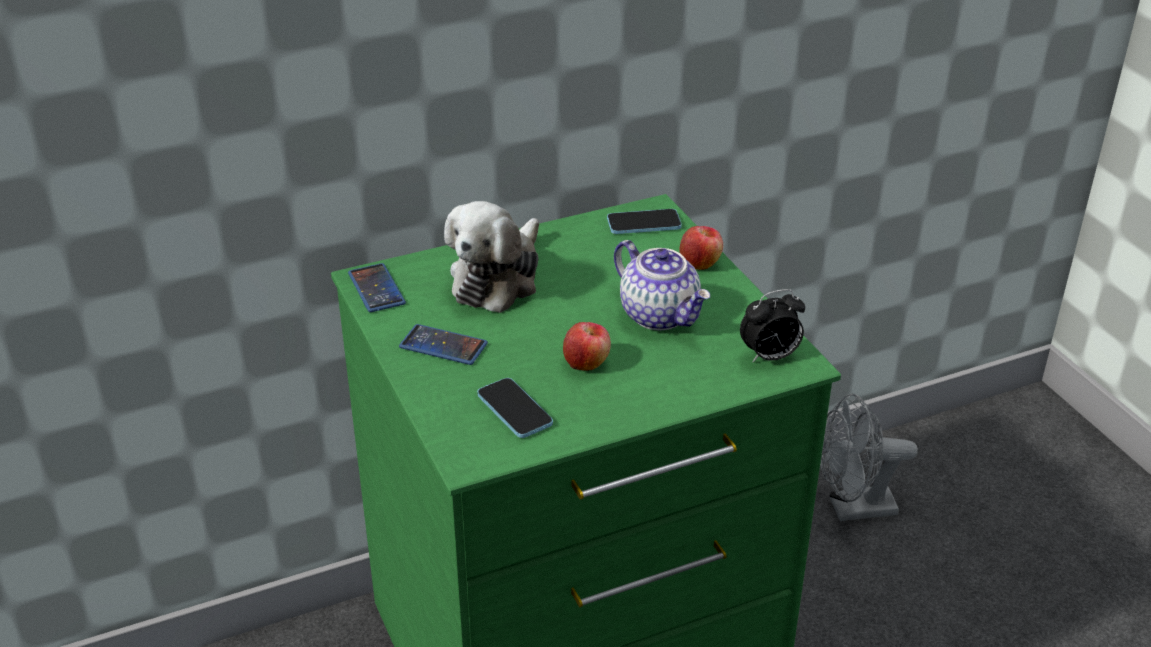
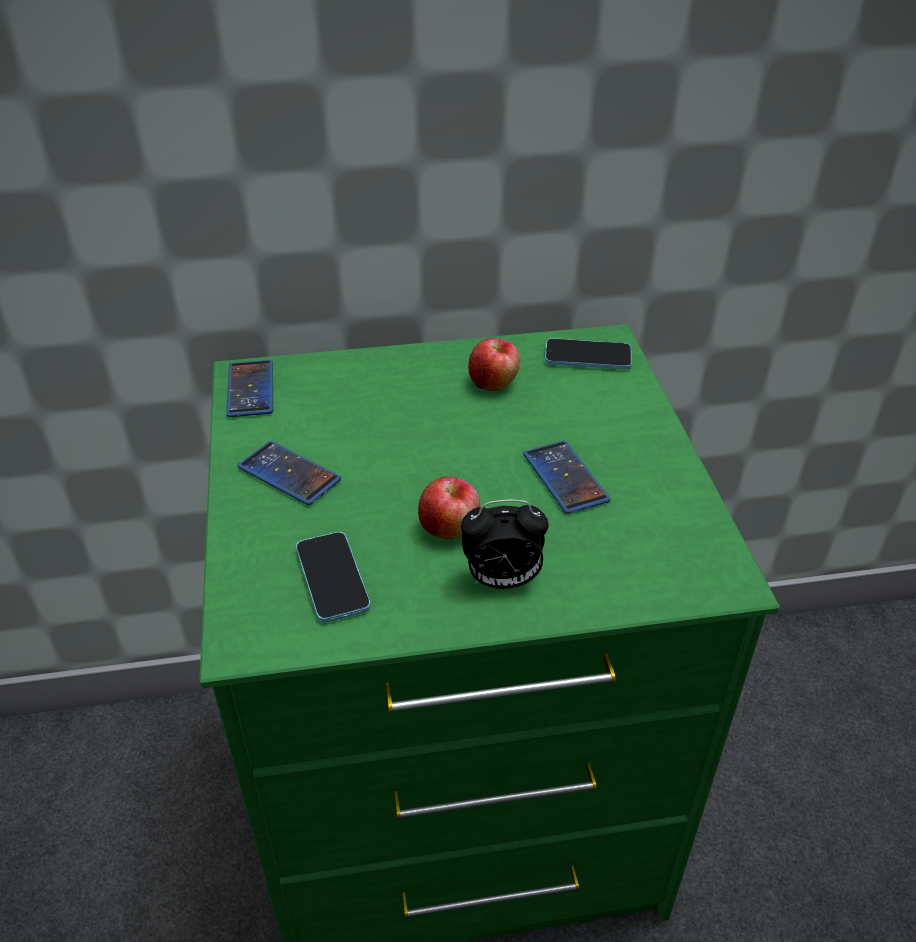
camera: 15 degrees right, 5 degrees up
plush toy [444,201,539,313] -> none
teapot [614,240,710,330] -> phone [523,441,610,514]
apple [680,226,723,270] -> apple moved to [468,338,520,391]
alarm clock [740,289,805,362] -> alarm clock moved to [461,500,549,589]
grey fan [820,393,918,521] -> none

